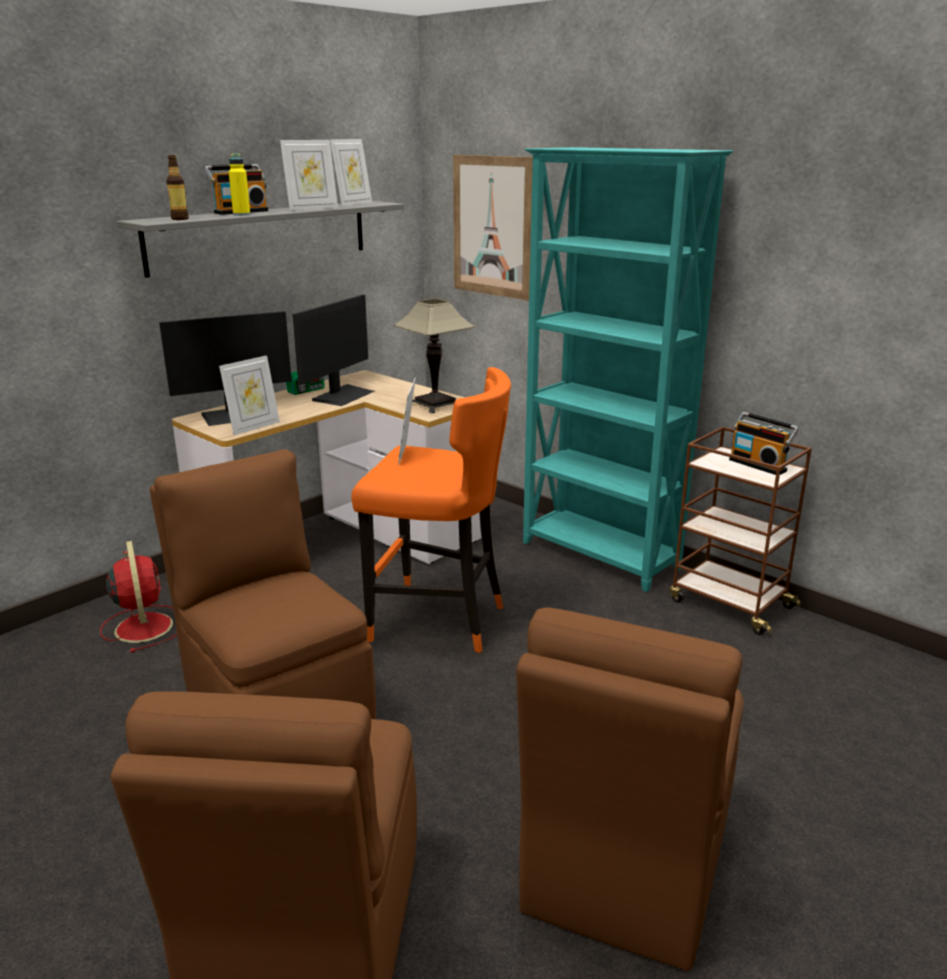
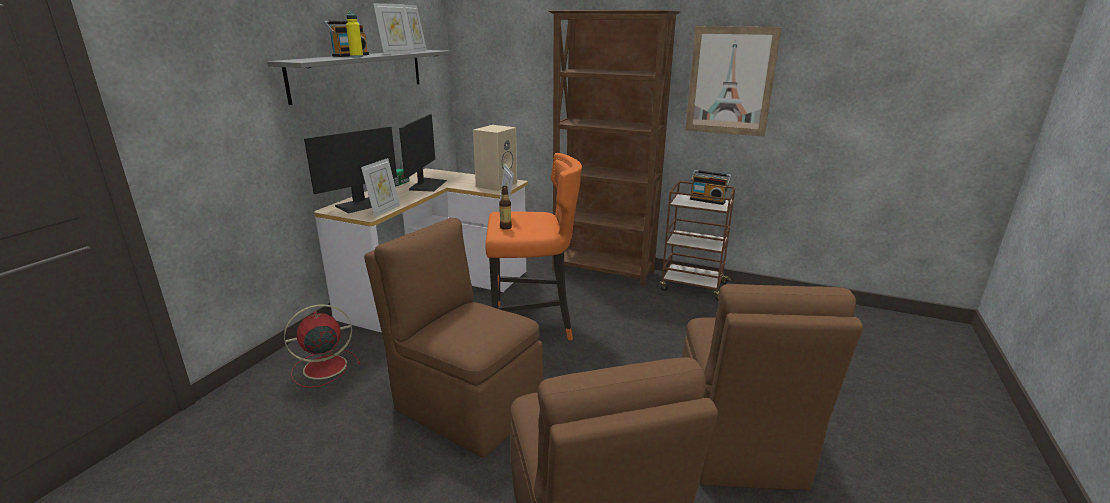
camera: 20 degrees left, 0 degrees up
red fan [100,541,177,653] -> red fan turned 75 degrees counterclockwise [284,304,360,388]
bottle [166,155,189,220] -> bottle moved to [499,186,512,230]
table lamp [394,298,474,414] -> beige speaker [473,125,517,191]
picture [453,155,533,301] -> picture moved to [685,26,782,137]
turquoise bookcase [523,147,733,592] -> brown bookcase [549,10,681,288]

